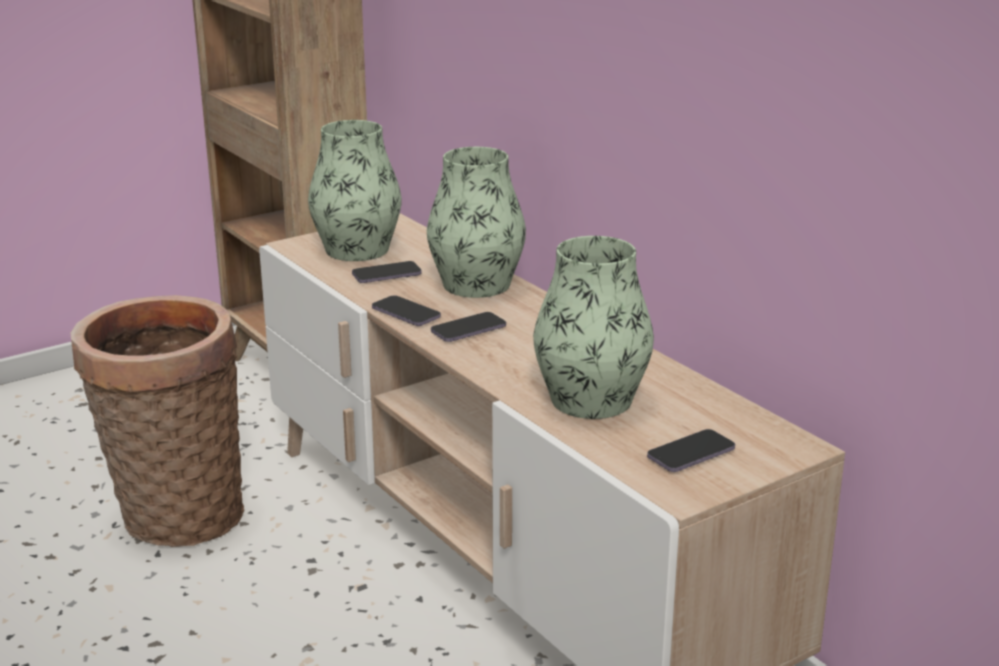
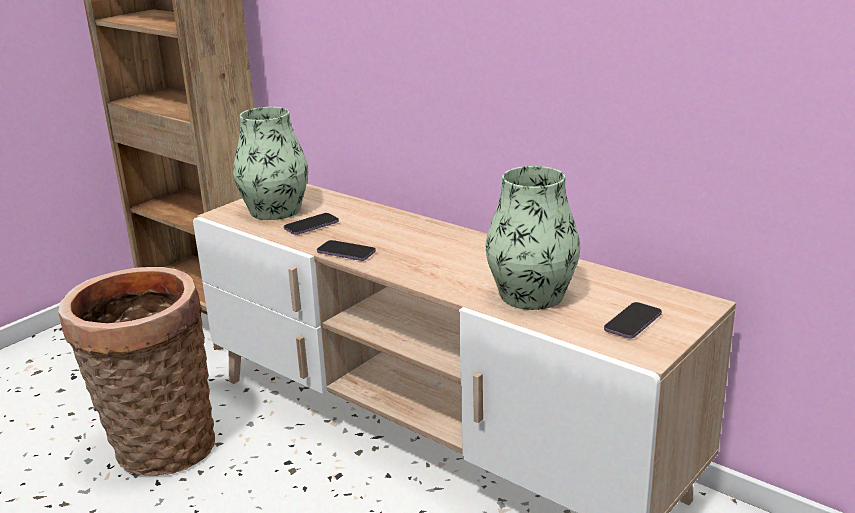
camera: 15 degrees left, 0 degrees up
vase [427,147,526,298] -> none
phone [431,312,506,342] -> none

